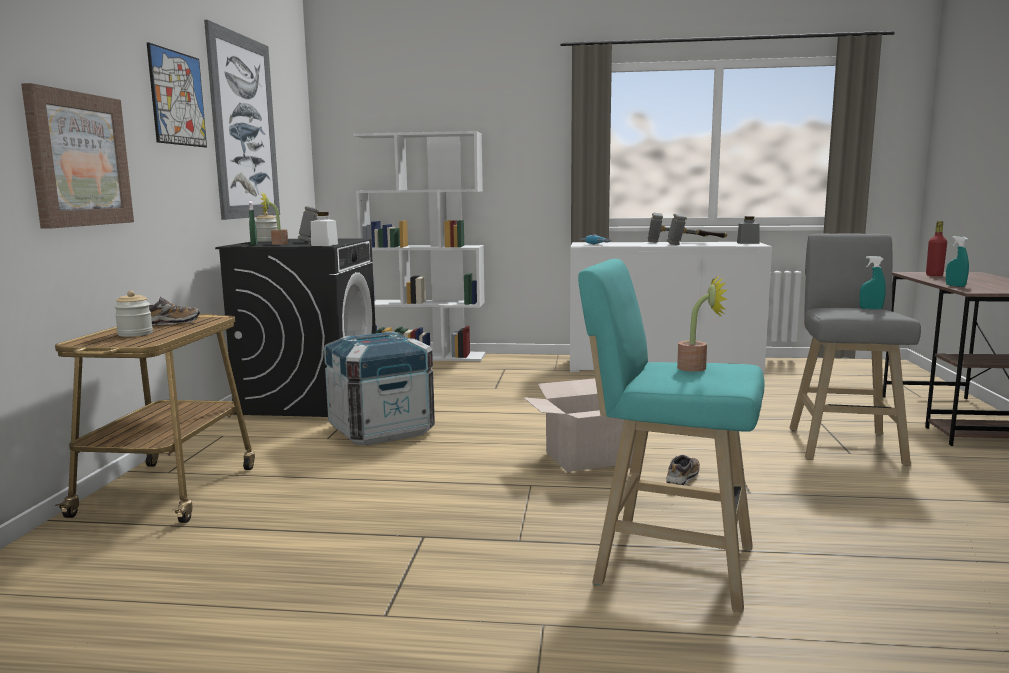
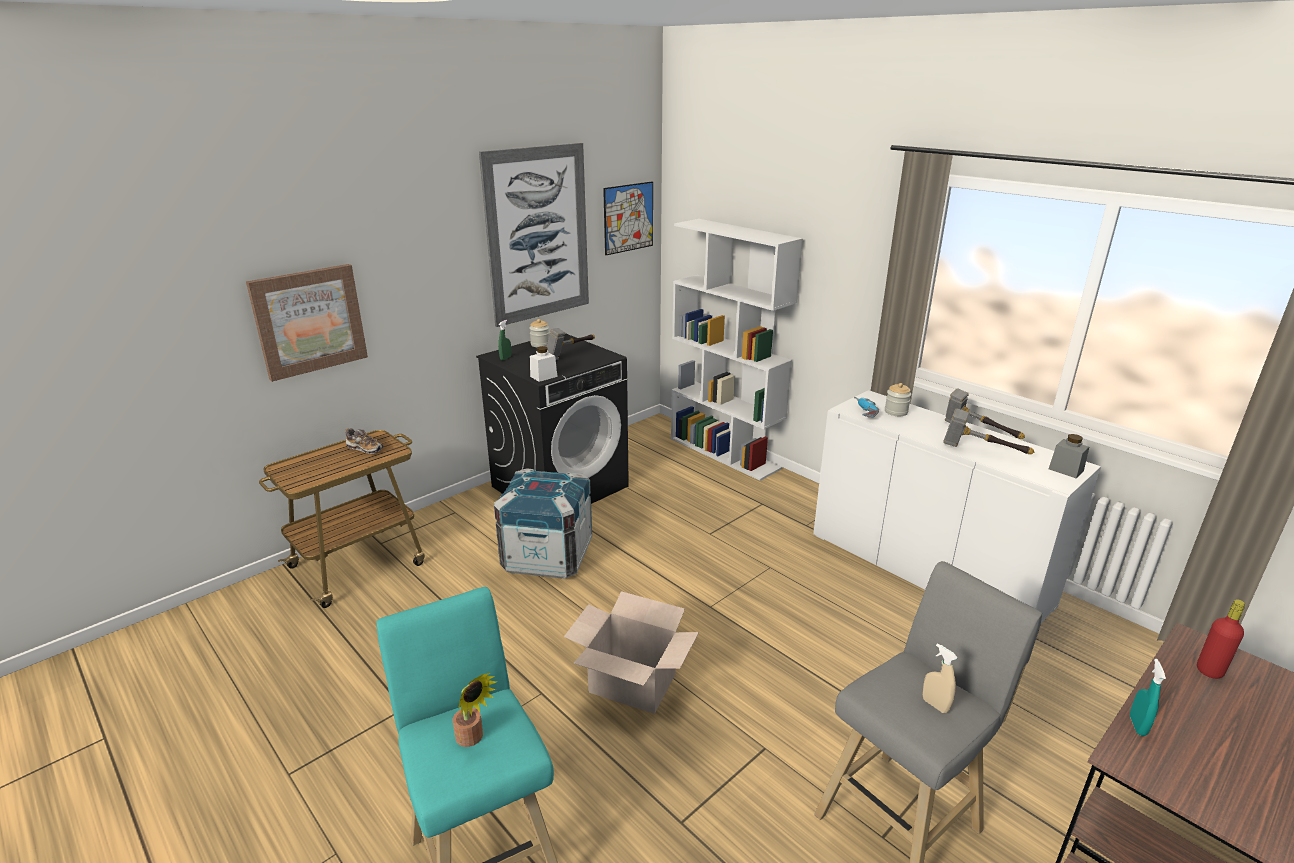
camera: 40 degrees right, 15 degrees up
jar [114,291,153,337] -> jar moved to [885,383,911,416]
picture [147,42,207,147] -> picture moved to [603,181,653,255]
potted plant [260,191,288,245] -> none
shoe [666,455,700,485] -> none
turquoise spray bottle [860,256,886,309] -> beige spray bottle [923,643,958,713]

